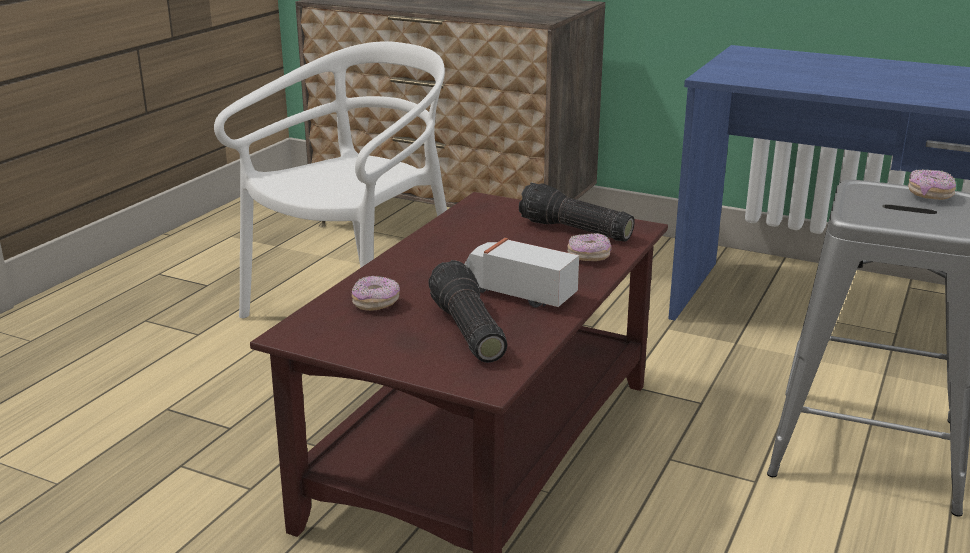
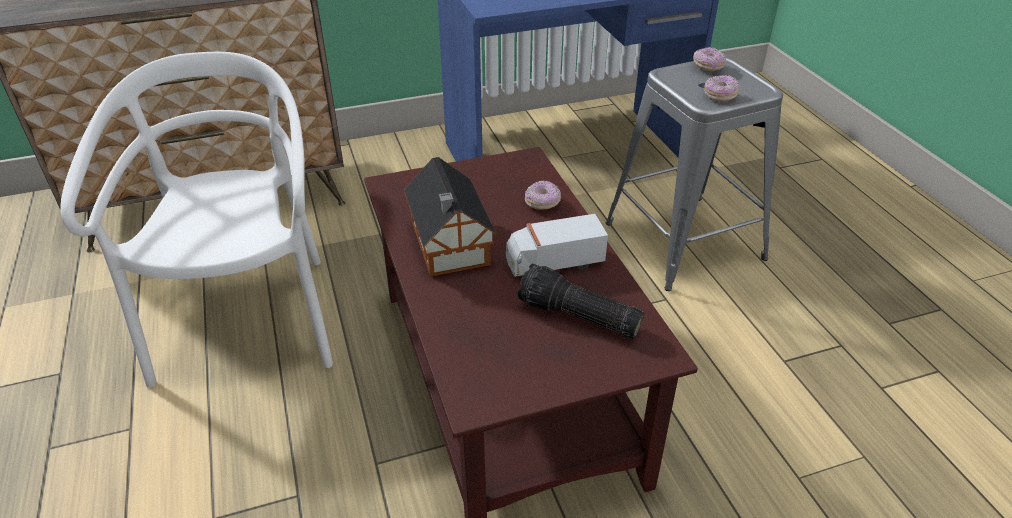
camera: 45 degrees left, 15 degrees up
donut [352,276,400,311] -> donut moved to [704,75,740,102]
flashlight [519,183,635,242] -> none
none -> toy house [404,157,496,277]

